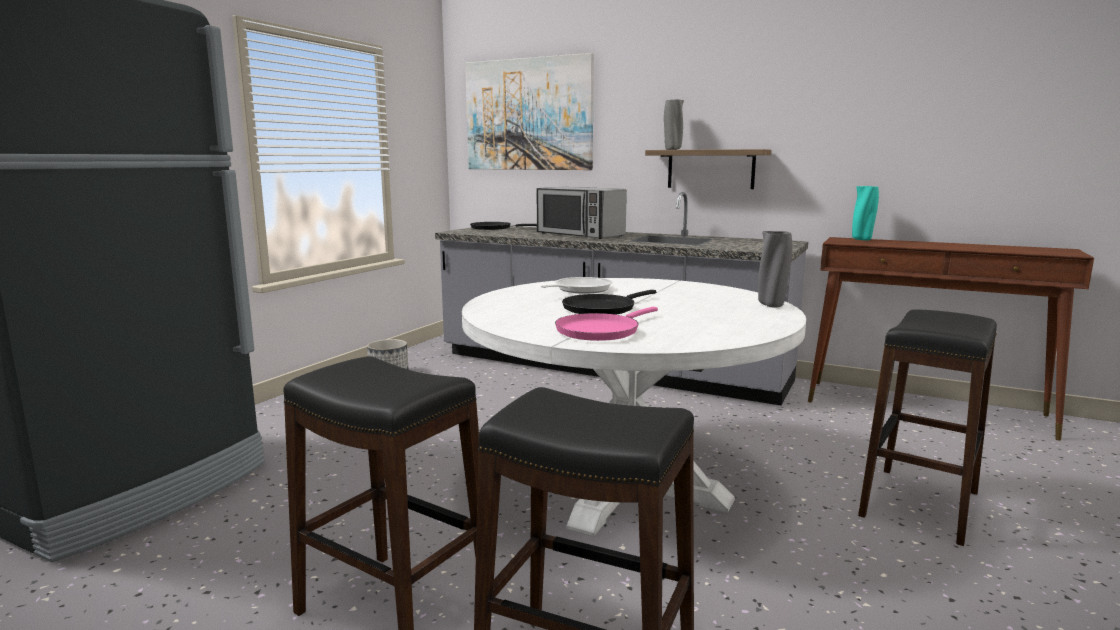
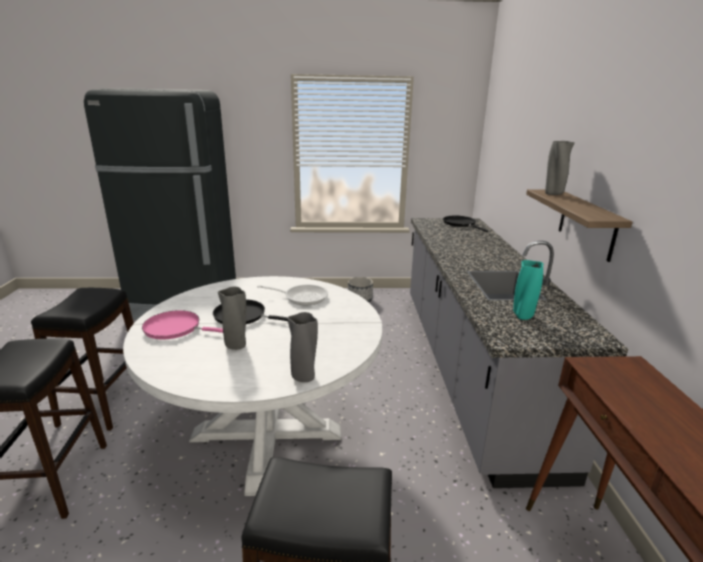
camera: 60 degrees right, 10 degrees up
picture [465,53,594,170] -> none
microwave [537,187,627,239] -> none
turquoise vase [852,186,879,241] -> turquoise vase moved to [513,260,544,320]
none -> grey vase [218,287,246,350]

